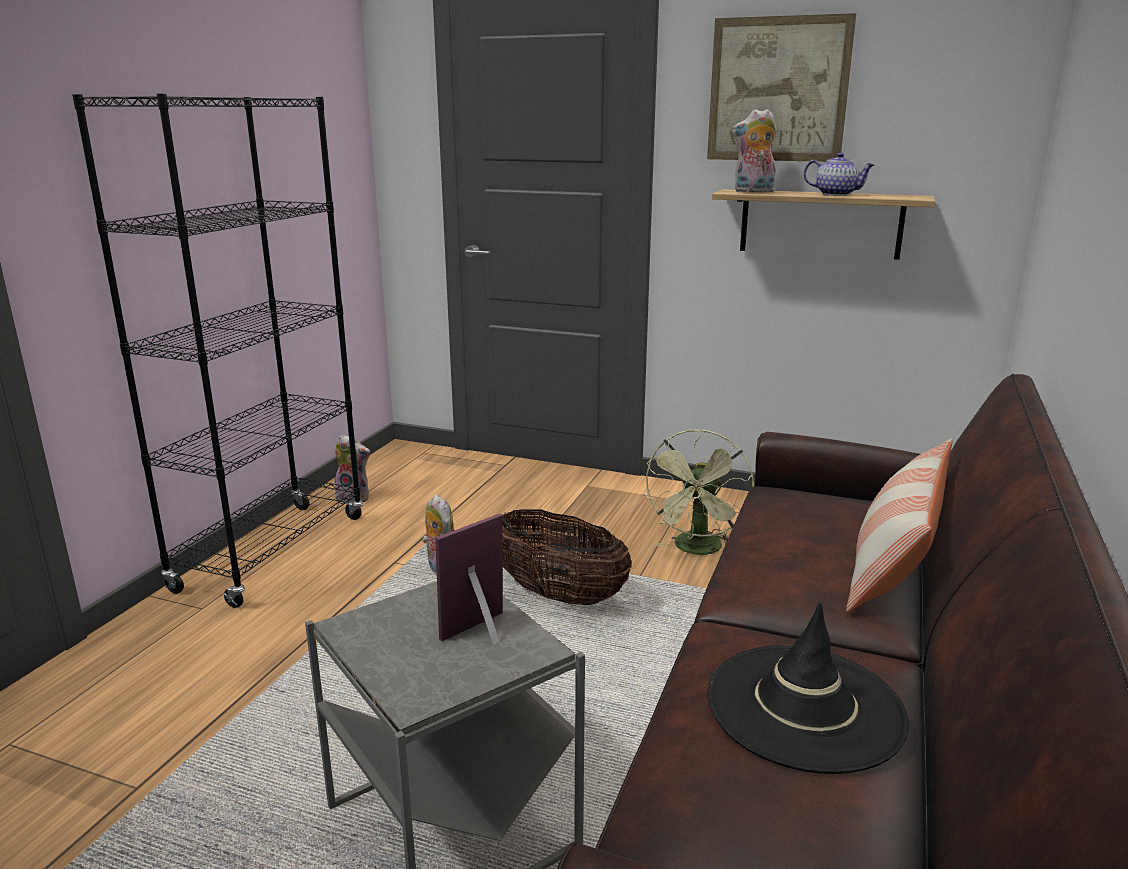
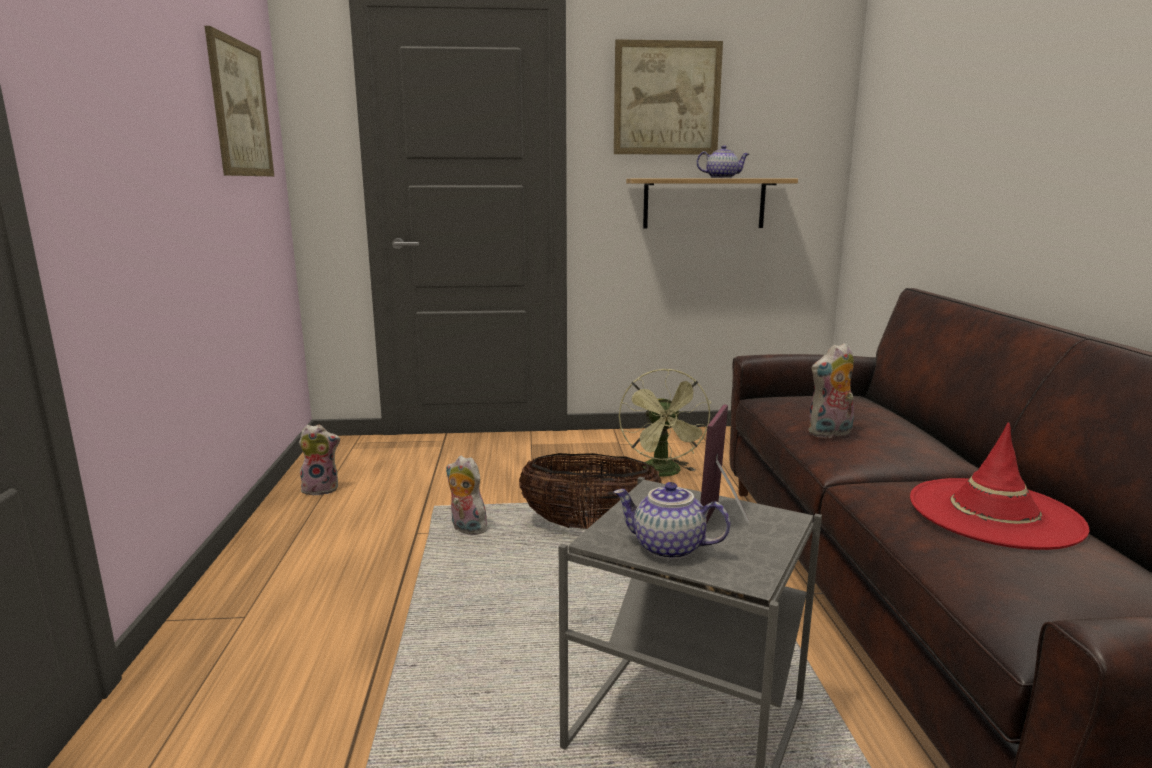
camera: 25 degrees left, 5 degrees down
black bookcase [72,94,363,608] -> none
black hat [708,602,909,774] -> red hat [910,422,1089,550]
plush toy [732,109,777,193] -> plush toy moved to [808,343,854,438]
pillow [846,439,953,612] -> none
none -> picture [205,26,274,176]
none -> teapot [614,482,730,560]

